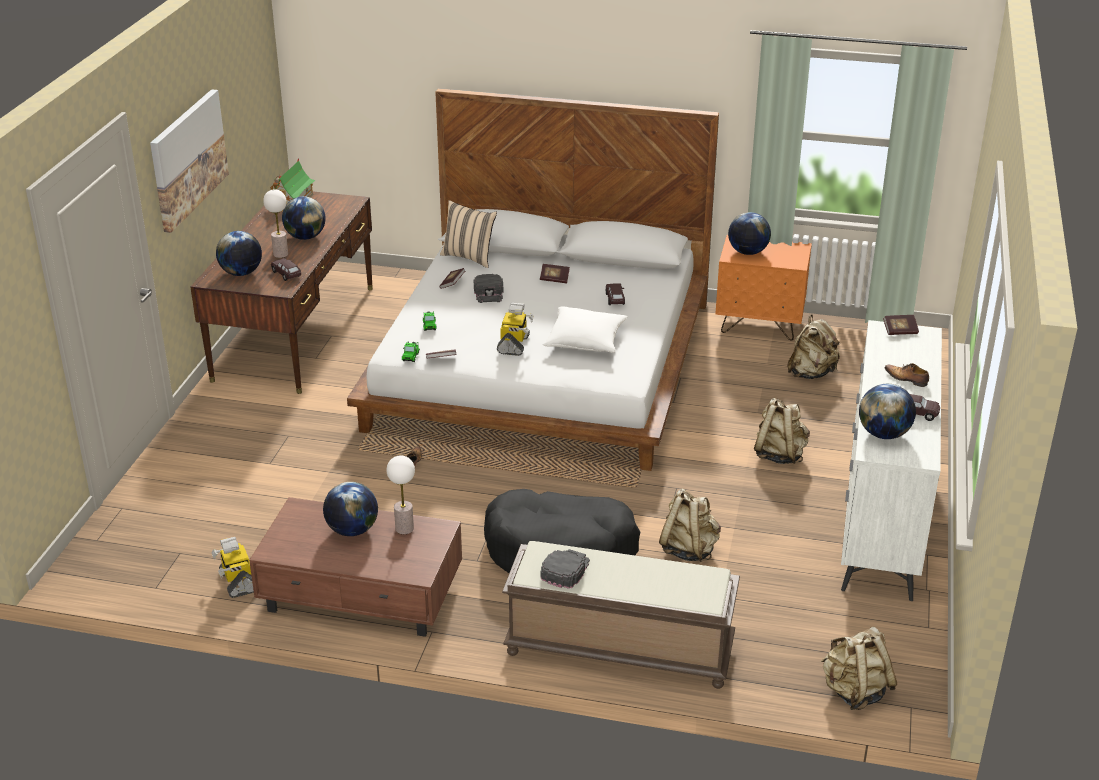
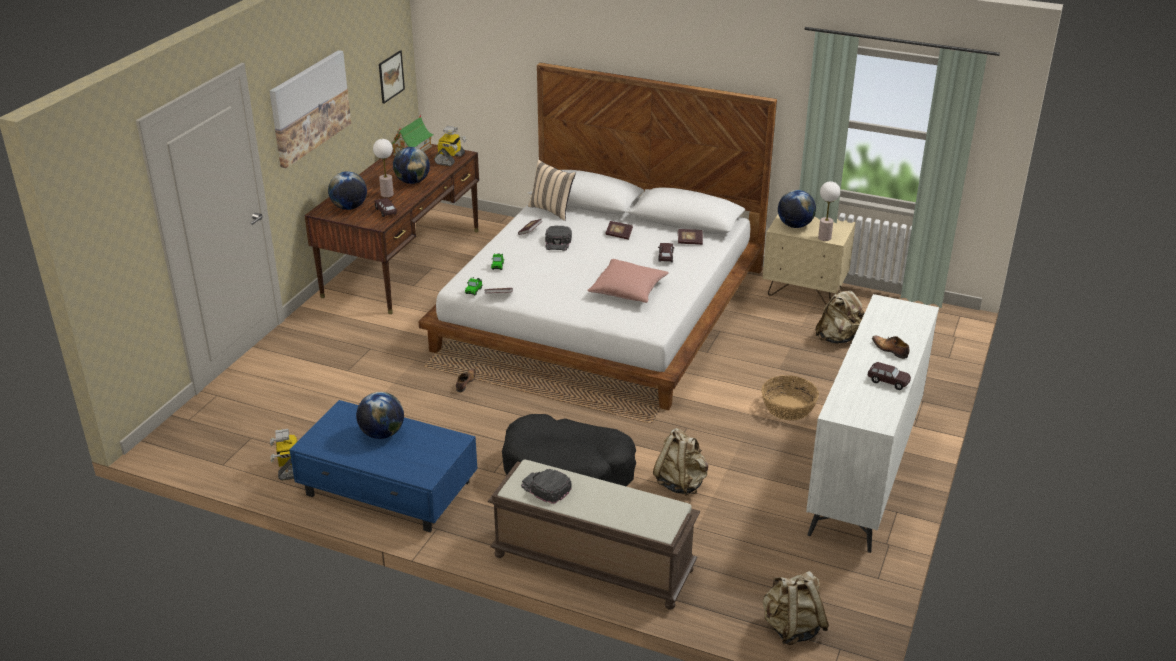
camera: 10 degrees right, 0 degrees up
brown coffee table [249,497,462,637] -> blue coffee table [289,400,477,532]
table lamp [386,455,415,534] -> table lamp moved to [818,181,840,241]
toy robot [497,303,534,356] -> toy robot moved to [434,126,467,166]
black cap [540,549,590,589] -> black cap turned 90 degrees counterclockwise [521,469,572,504]
white pillow [543,306,628,353] -> pink pillow [587,259,669,303]
orange nightstand [715,235,812,341] -> beige nightstand [763,214,856,305]
beige backpack [754,398,810,464] -> basket [761,376,819,420]
globe [859,384,916,439] -> none
book [883,315,919,335] -> book moved to [678,229,703,245]
none -> picture [379,50,405,104]

